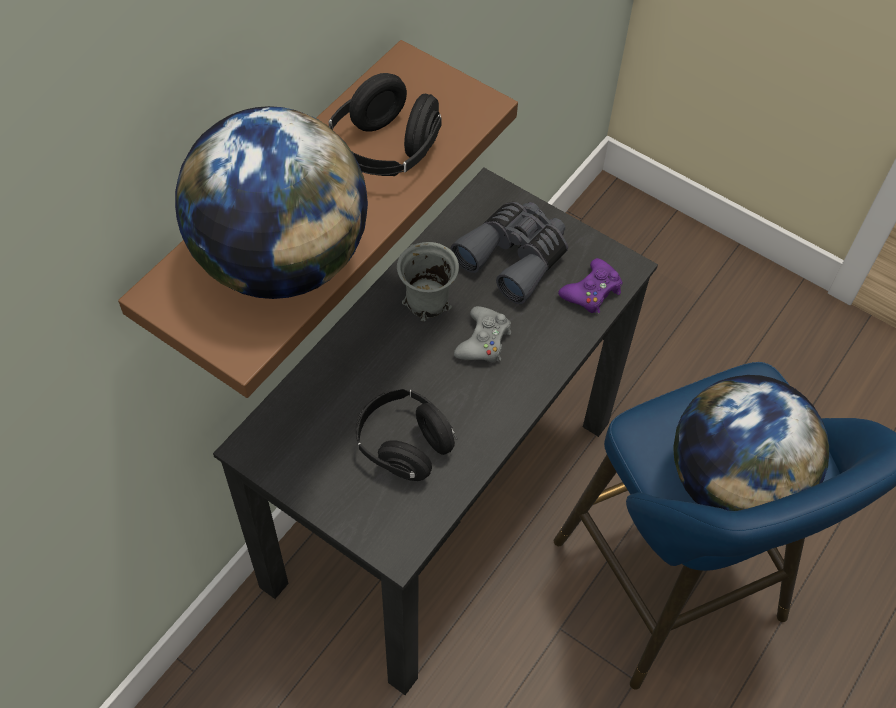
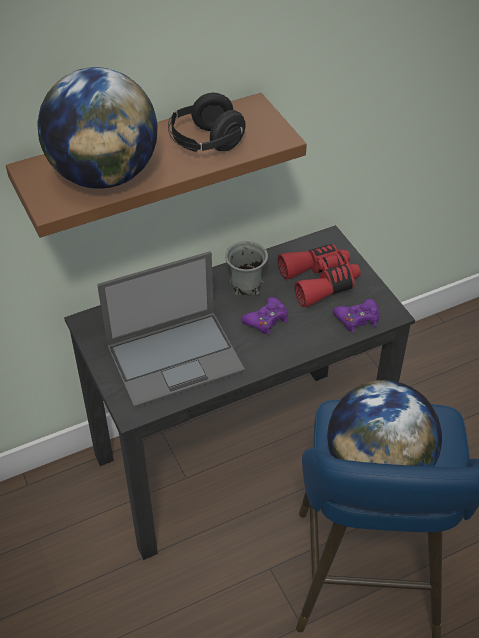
camera: 30 degrees right, 10 degrees down
black headphones [356,389,457,481] -> laptop [97,251,245,408]
grey binoculars [450,202,568,304] -> red binoculars [278,244,361,307]
grey game controller [454,306,511,362] -> purple game controller [241,297,288,335]

